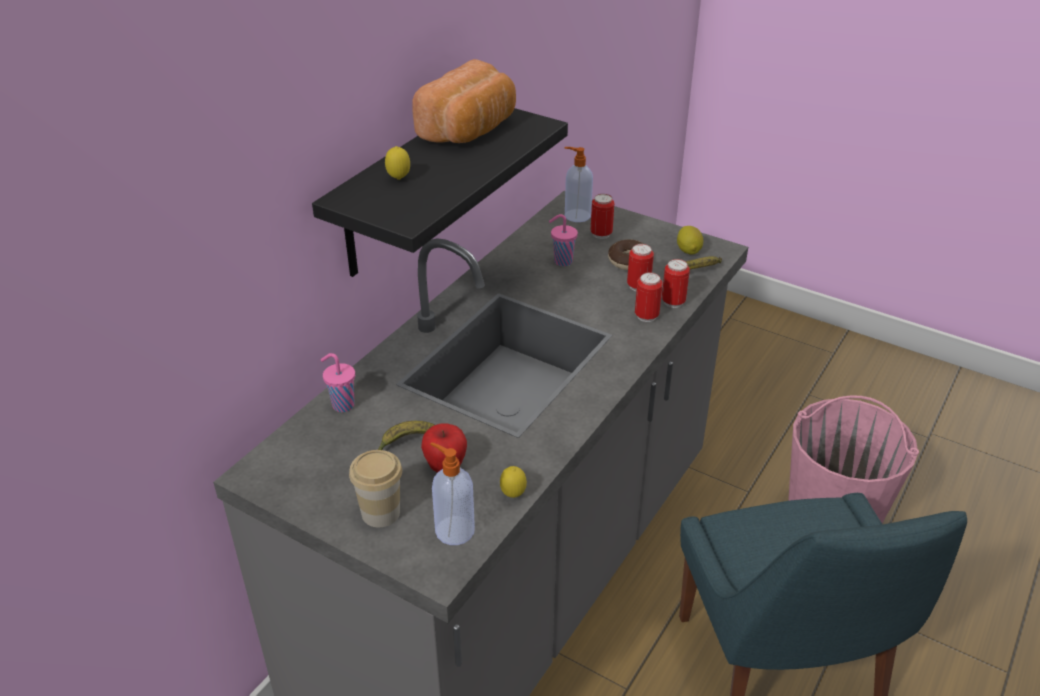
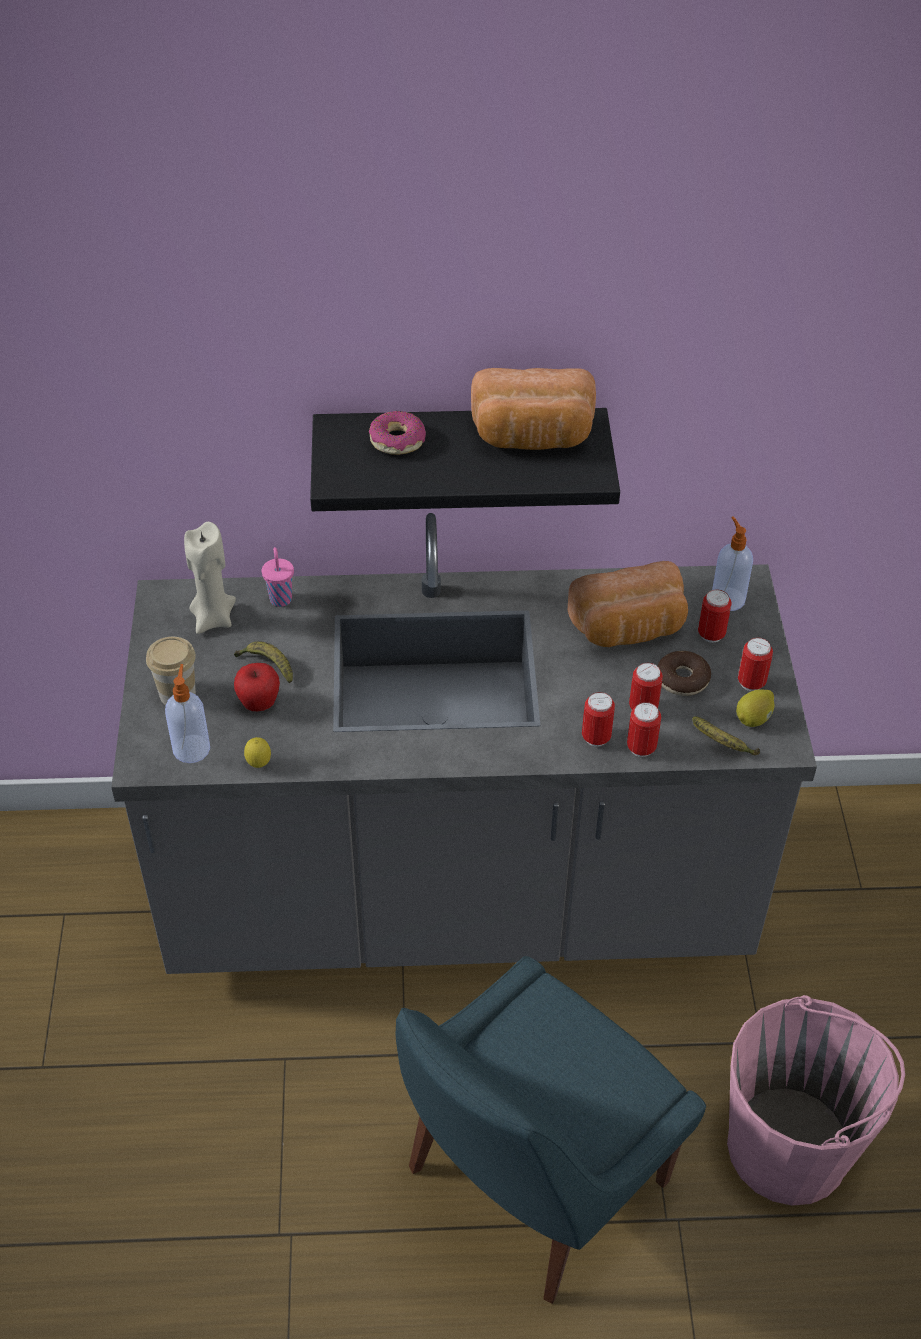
camera: 55 degrees right, 10 degrees up
lemon [385,146,410,180] -> donut [369,411,426,455]
pink cup [549,214,578,266] -> bread [567,561,688,647]
none -> beige candle [184,522,236,634]
none -> can [738,637,773,691]

